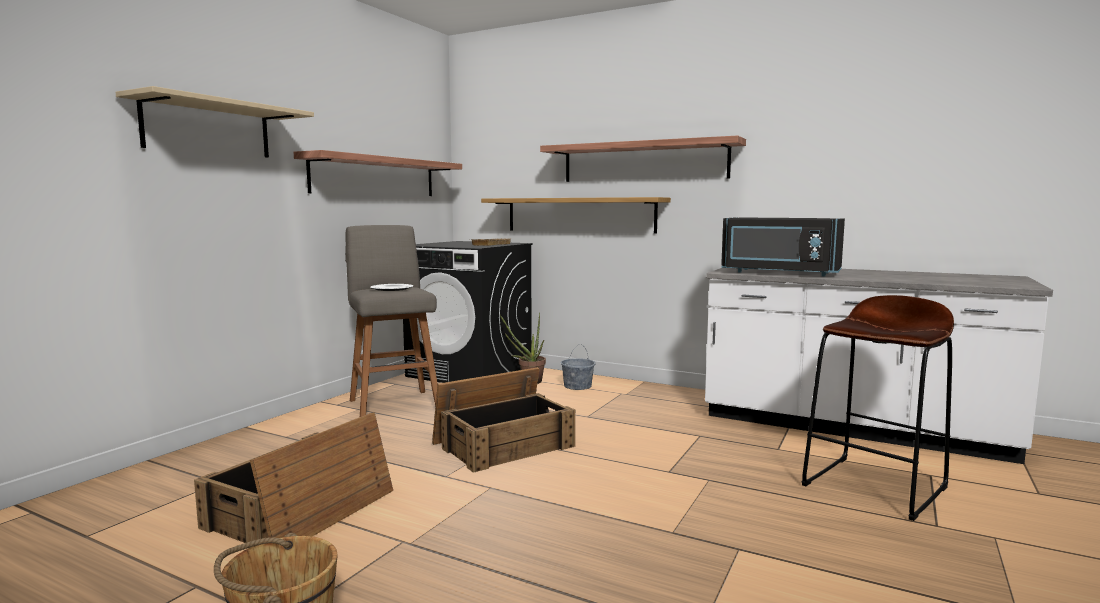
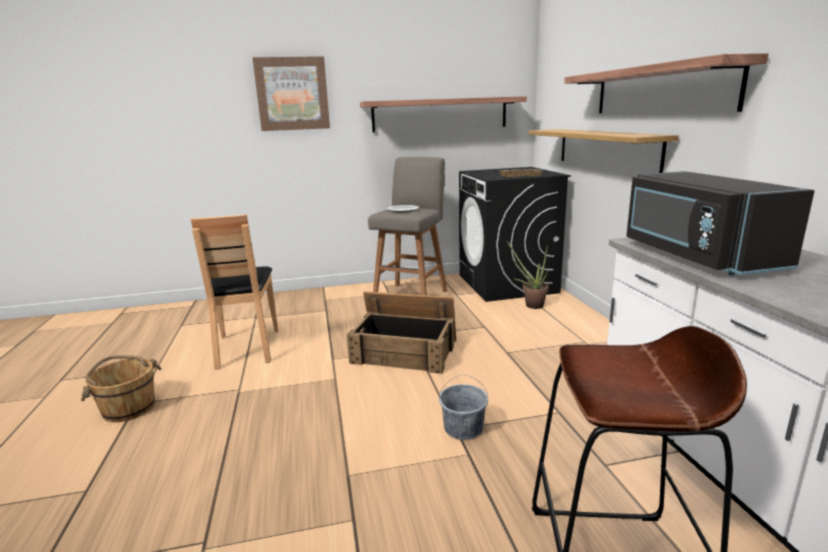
camera: 50 degrees right, 10 degrees up
beige shelf [115,86,314,158] -> picture [252,56,330,131]
crate [194,412,393,543] -> brown chair [191,214,278,370]
grey bucket [560,344,595,390] -> grey bucket moved to [439,375,488,440]

